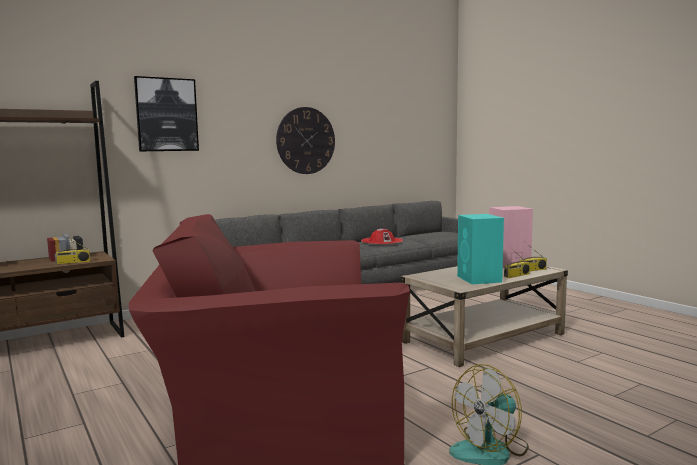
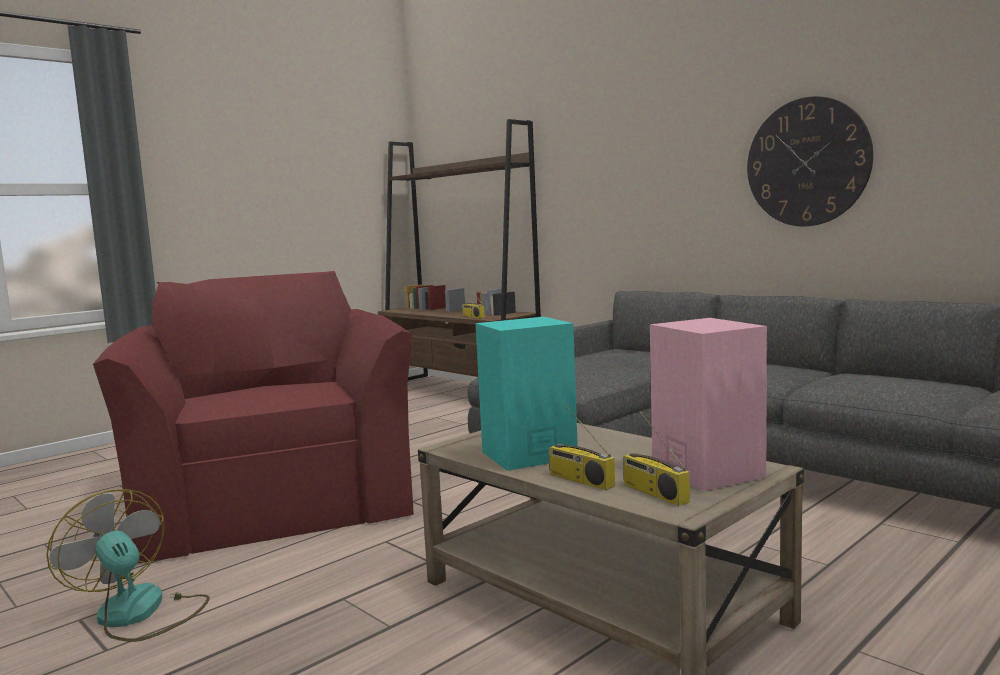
camera: 80 degrees right, 0 degrees up
picture [134,76,199,151] -> none
red hat [361,229,403,245] -> none

